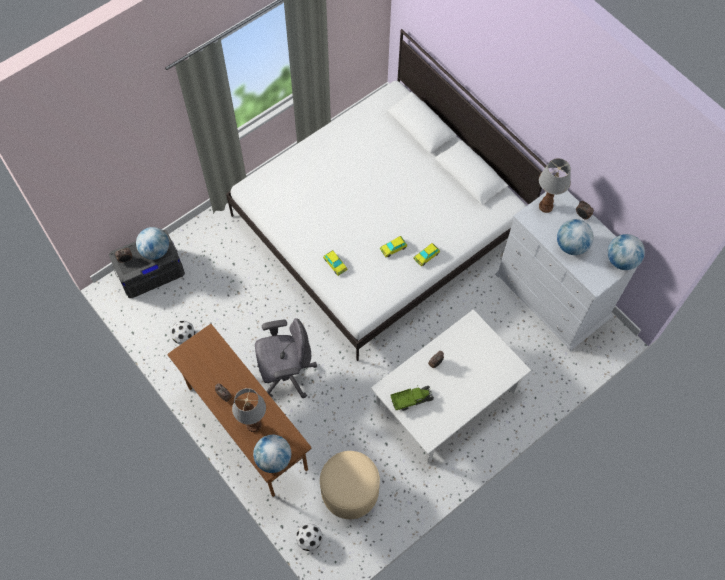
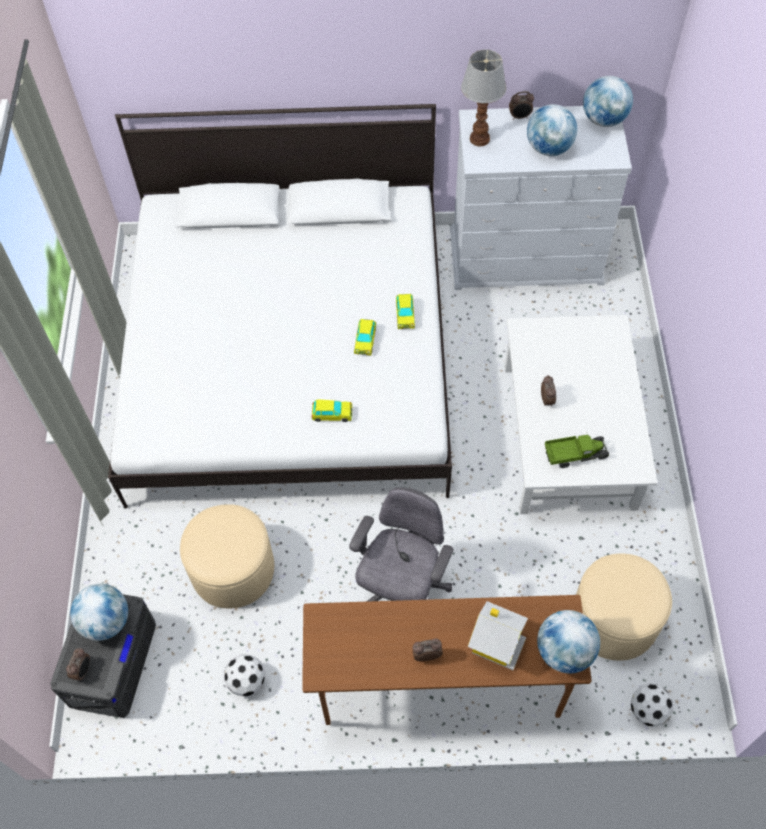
camera: 50 degrees left, 5 degrees down
table lamp [232,388,266,432] -> toy house [468,601,528,670]
toy truck [391,385,434,411] -> toy truck turned 60 degrees clockwise [545,432,609,468]
none -> beige ottoman [180,504,274,608]

